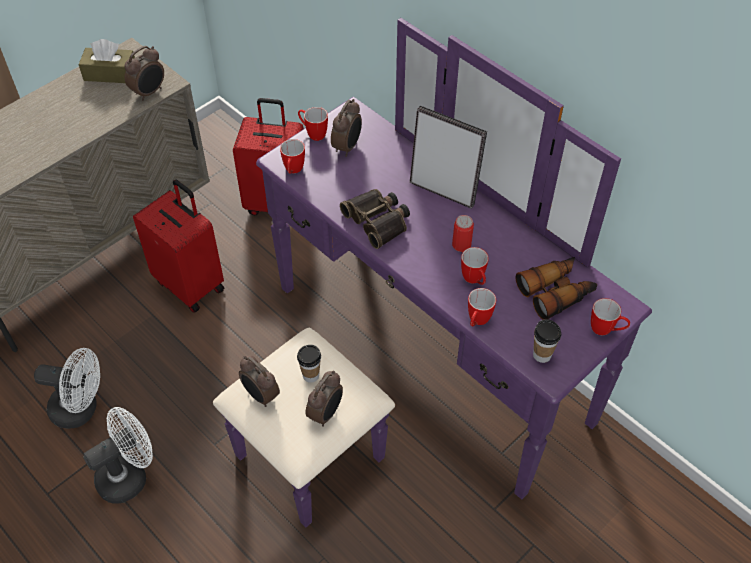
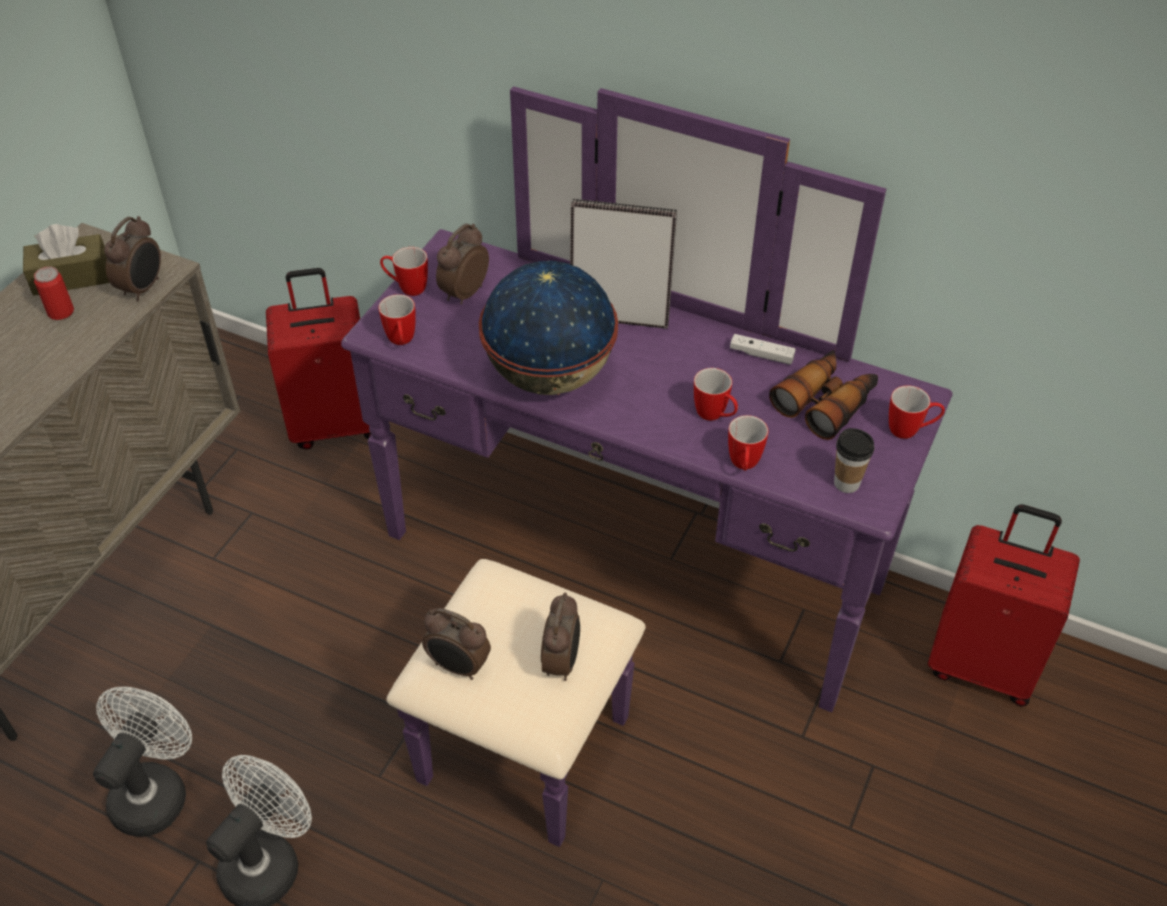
camera: 20 degrees left, 5 degrees down
white fan [34,348,100,429] -> white fan turned 60 degrees counterclockwise [93,687,192,837]
red suitcase [133,180,224,313] -> red suitcase moved to [928,504,1080,706]
cup [297,345,321,383] -> none
alarm clock [331,99,362,157] -> alarm clock turned 150 degrees counterclockwise [436,224,489,305]
binoculars [340,189,410,249] -> globe [479,261,618,395]
can [452,215,474,252] -> can moved to [34,266,74,320]
none -> white game controller [730,334,796,365]

